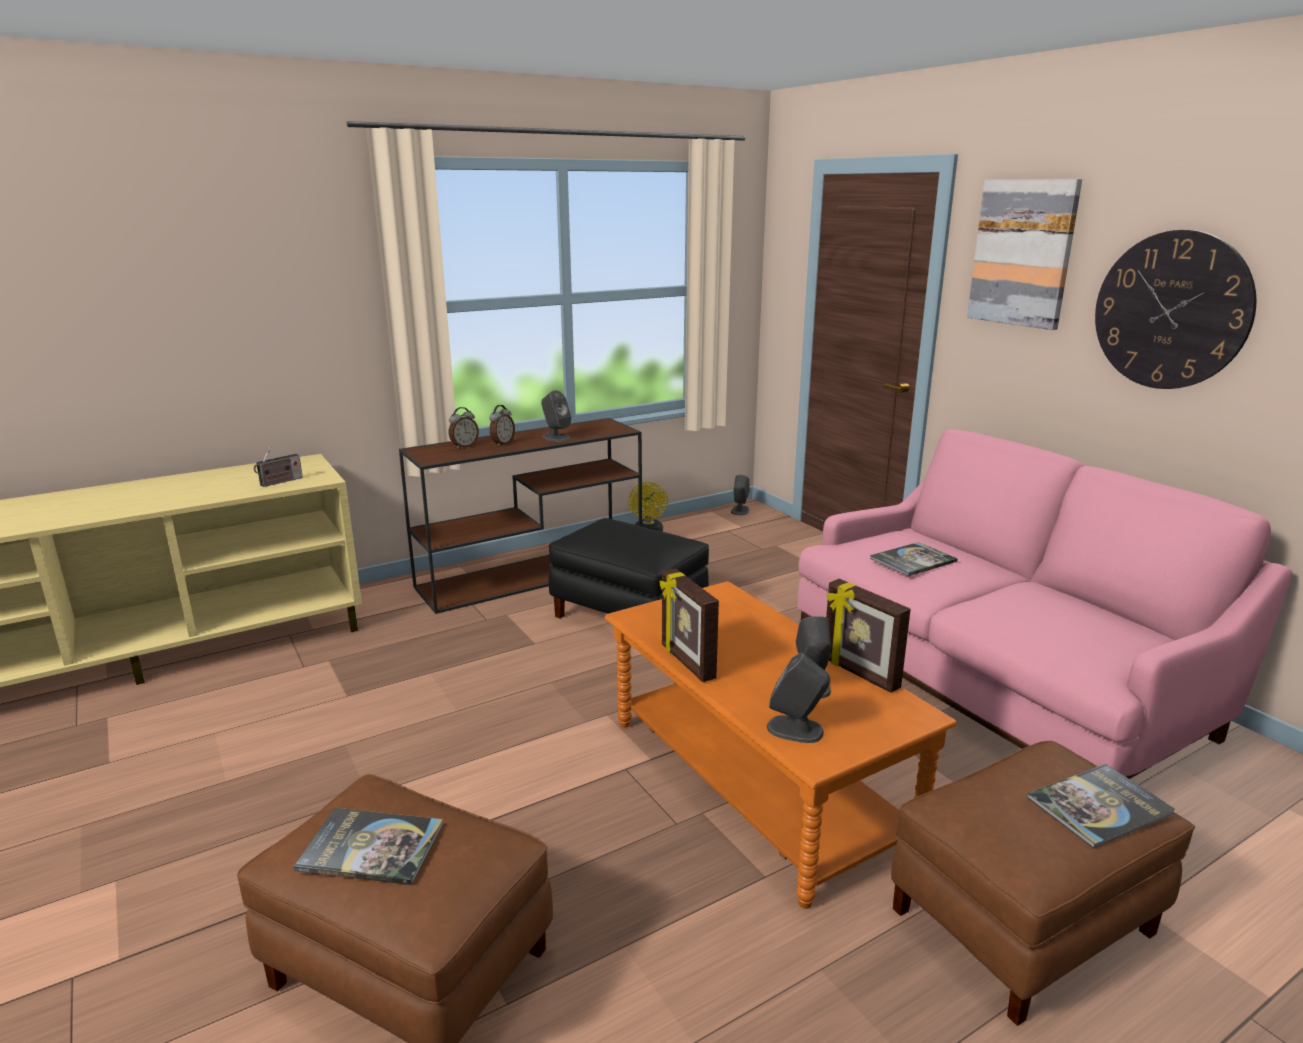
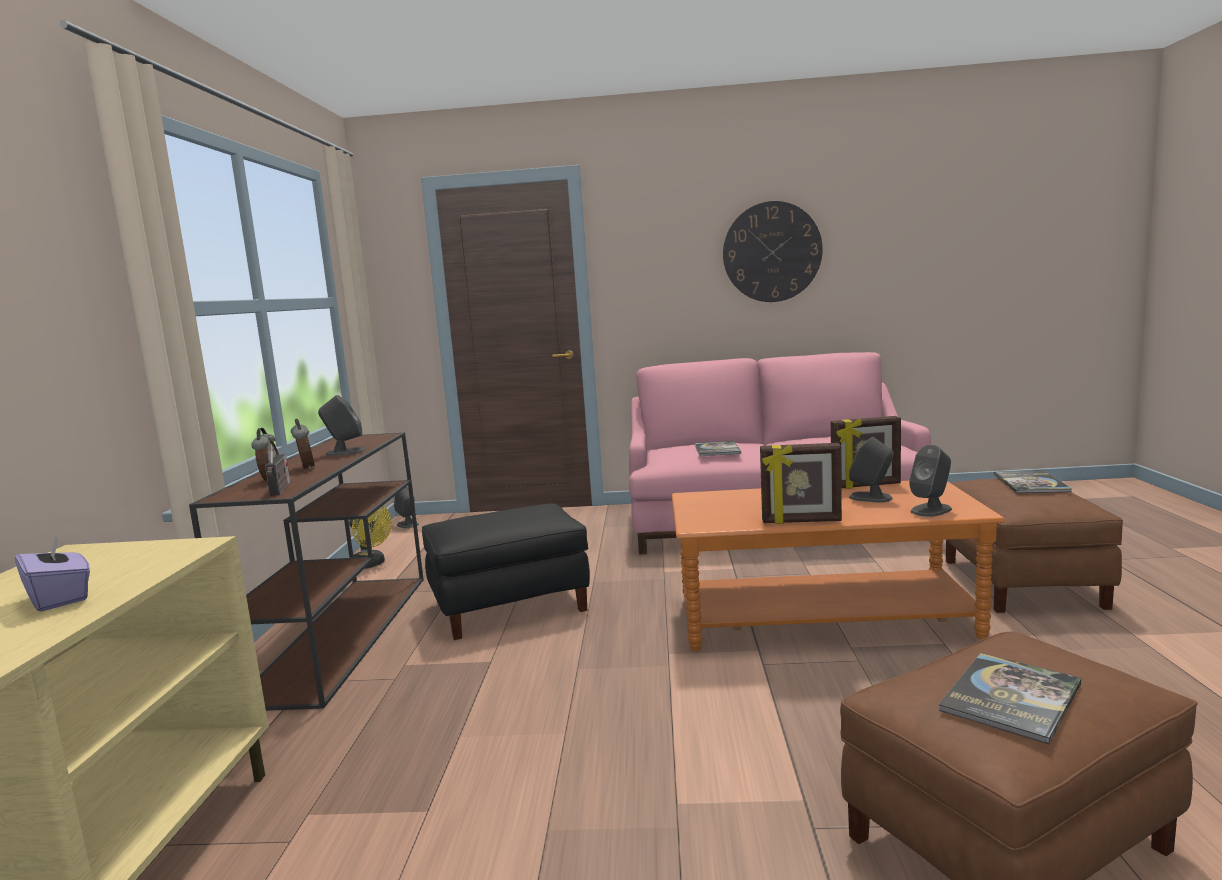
camera: 55 degrees left, 10 degrees down
radio [253,447,303,487] -> radio moved to [265,444,290,496]
picture [967,179,1082,330] -> none
none -> purple tissue box [15,534,90,612]

